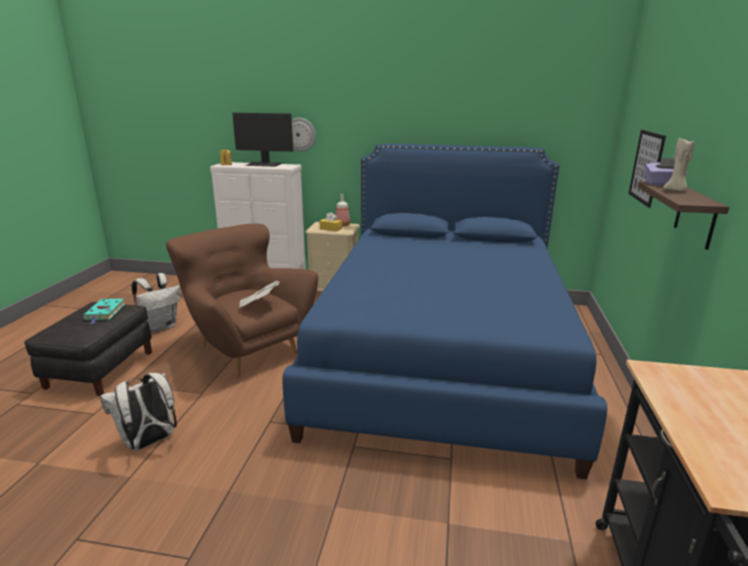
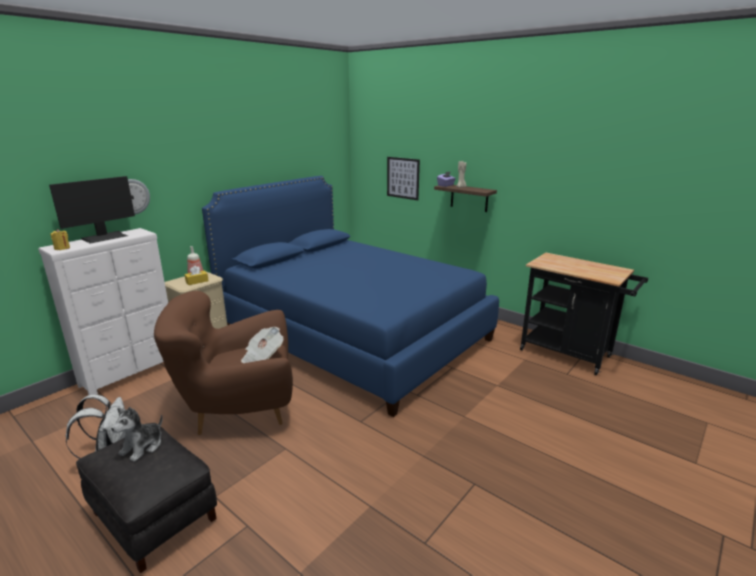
camera: 60 degrees left, 0 degrees up
turquoise book [83,299,125,324] -> plush toy [111,407,163,462]
white backpack [100,373,177,451] -> none

